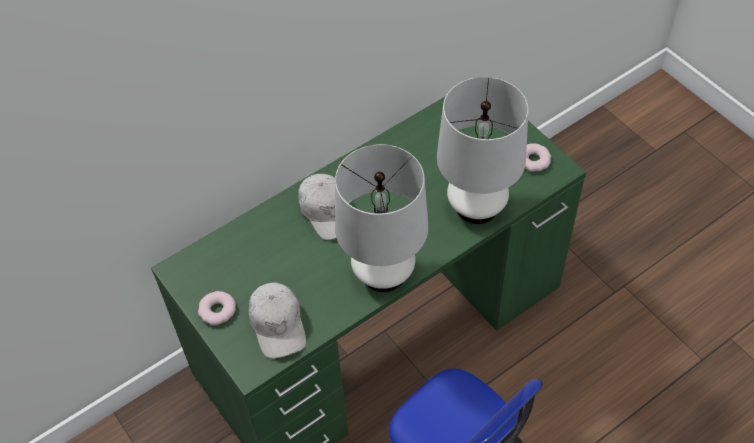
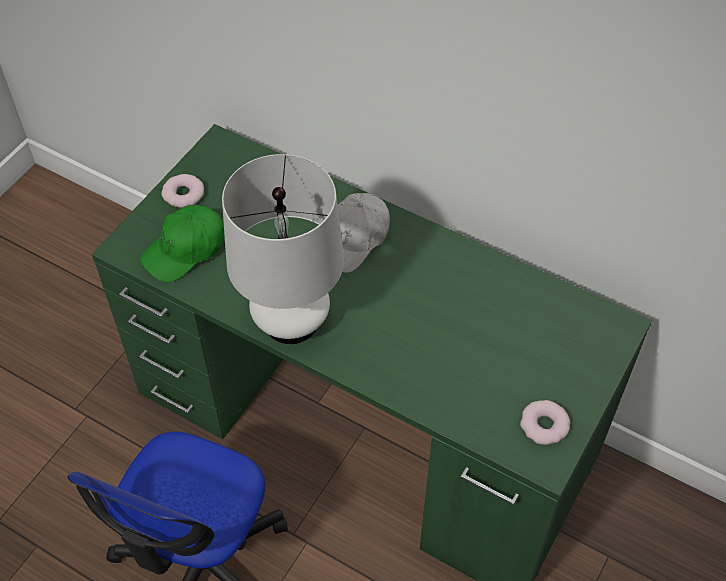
camera: 65 degrees right, 0 degrees up
white cap [249,282,306,358] -> green cap [140,205,225,283]
white table lamp [437,77,528,224] -> none

